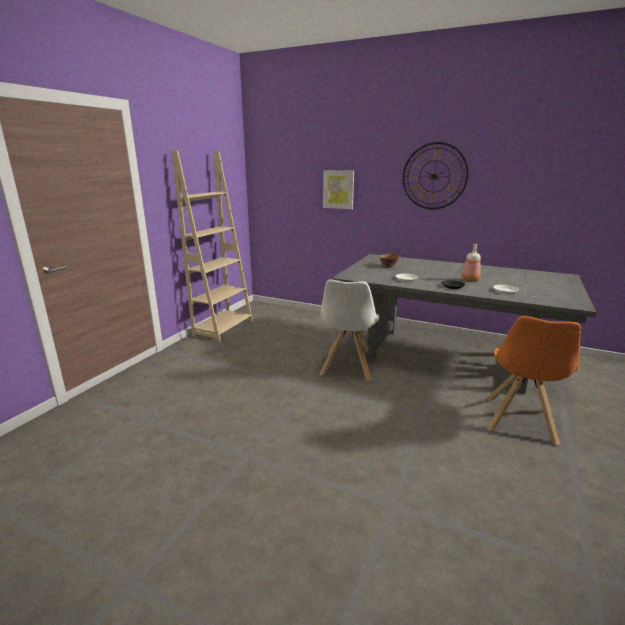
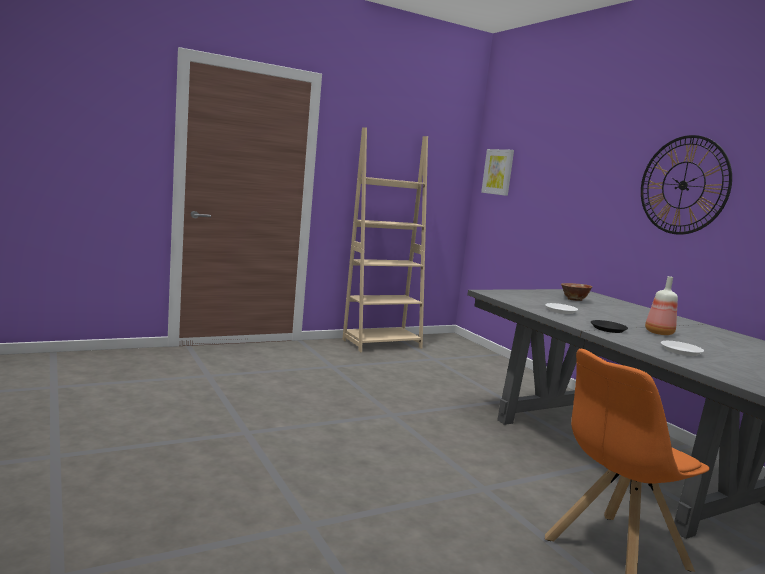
camera: 35 degrees right, 10 degrees down
white chair [320,279,379,381] -> none
picture [323,170,354,209] -> picture moved to [481,149,514,196]

